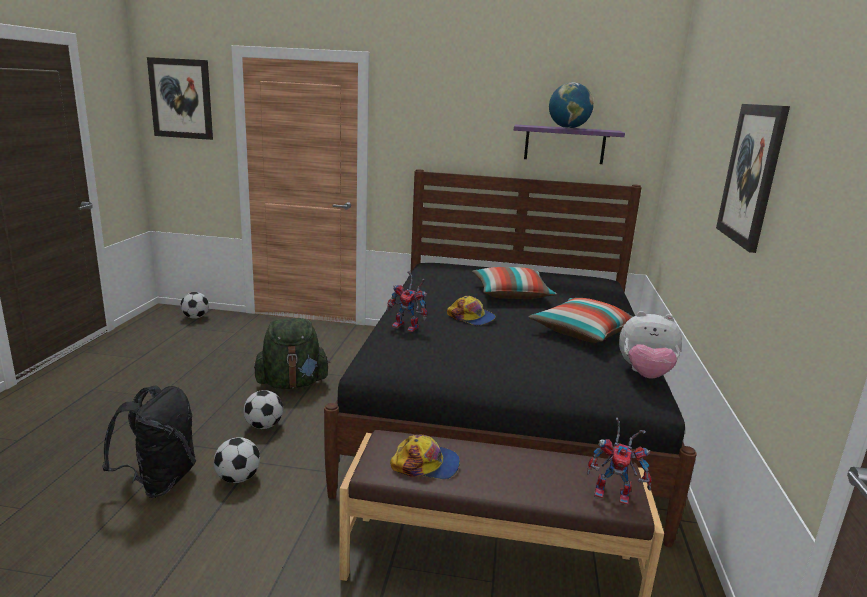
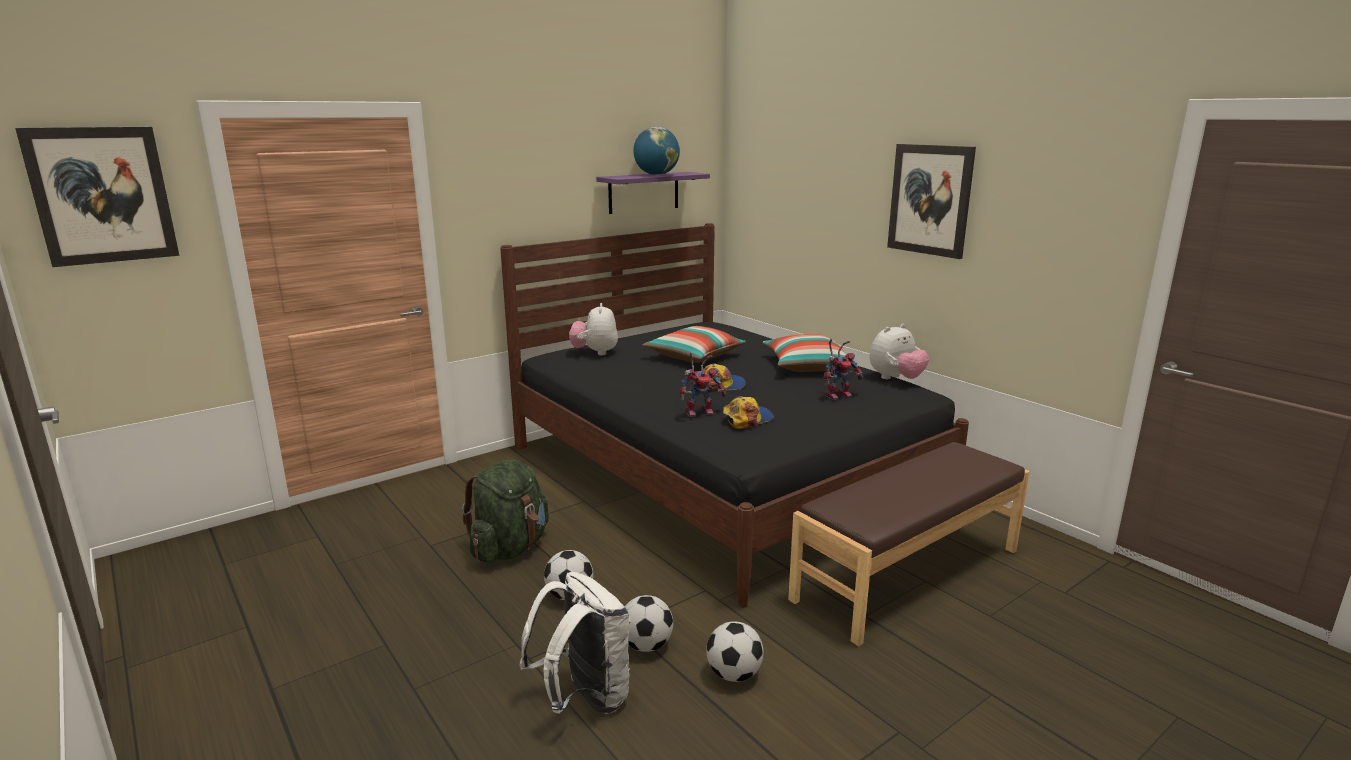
camera: 45 degrees left, 0 degrees up
black backpack [102,386,196,498] -> white backpack [520,572,630,714]
football [180,292,209,319] -> football moved to [706,621,764,682]
cap [390,435,460,479] -> cap moved to [723,396,774,429]
toy robot [587,417,652,505] -> toy robot moved to [824,339,863,400]
none -> plush toy [569,303,618,355]

